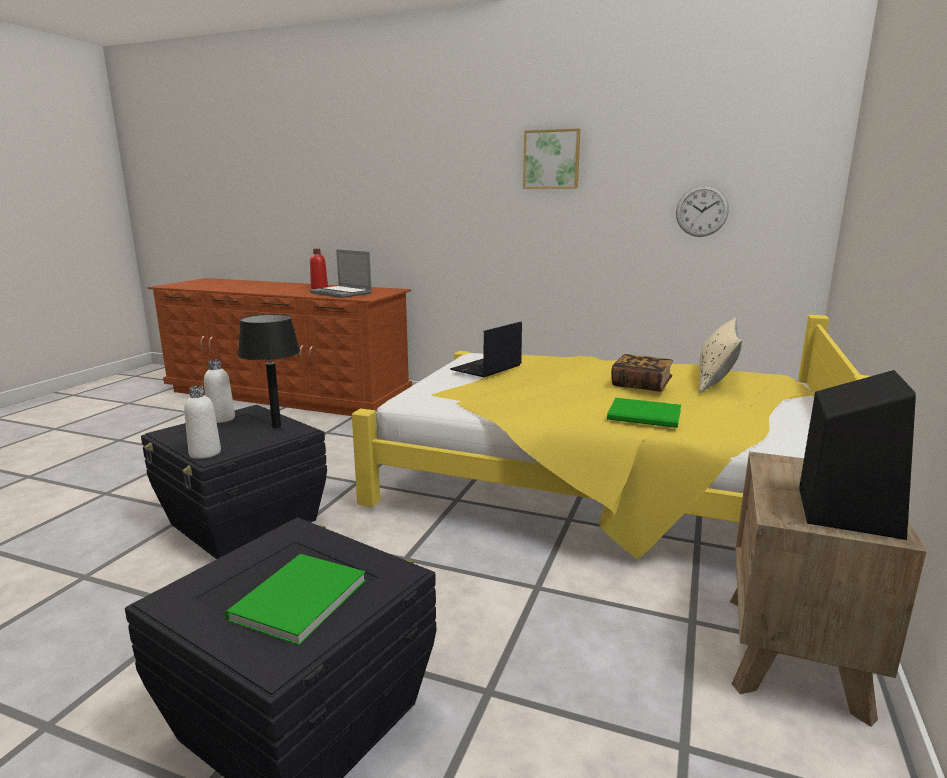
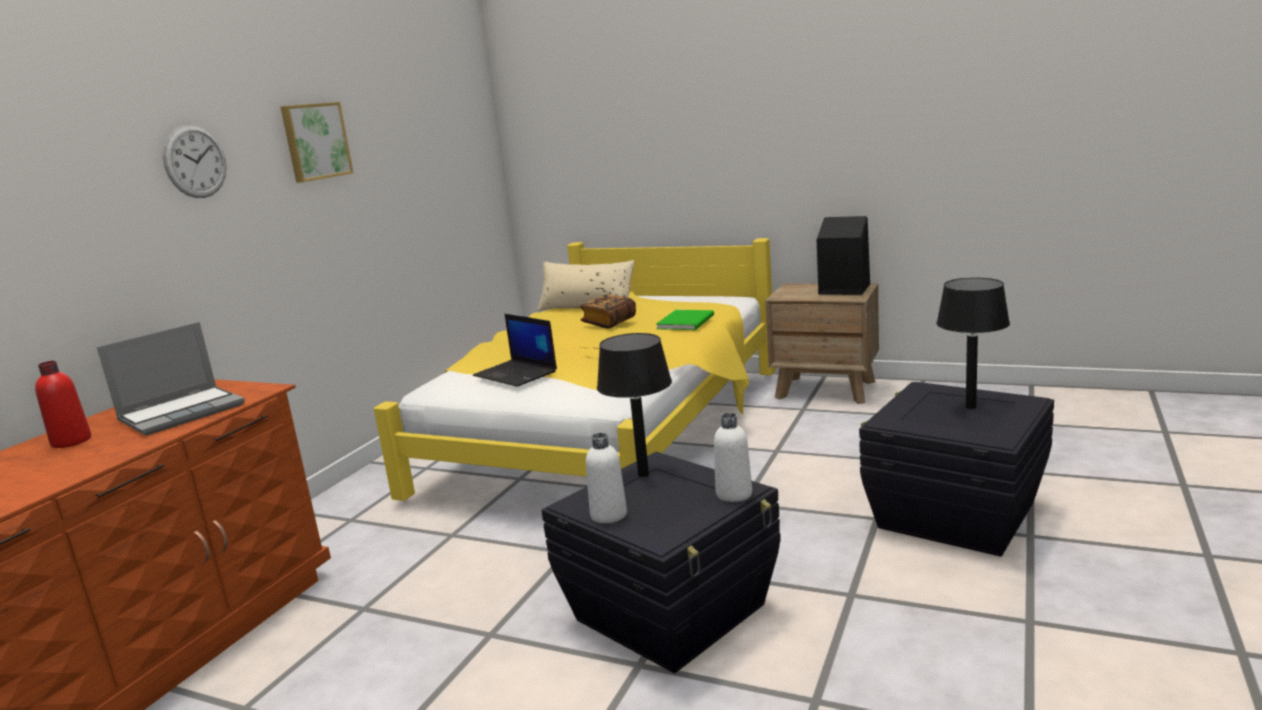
camera: 85 degrees left, 0 degrees up
green book [225,554,366,645] -> black table lamp [936,278,1010,409]
wall clock [676,185,729,237] -> wall clock moved to [163,125,227,198]

